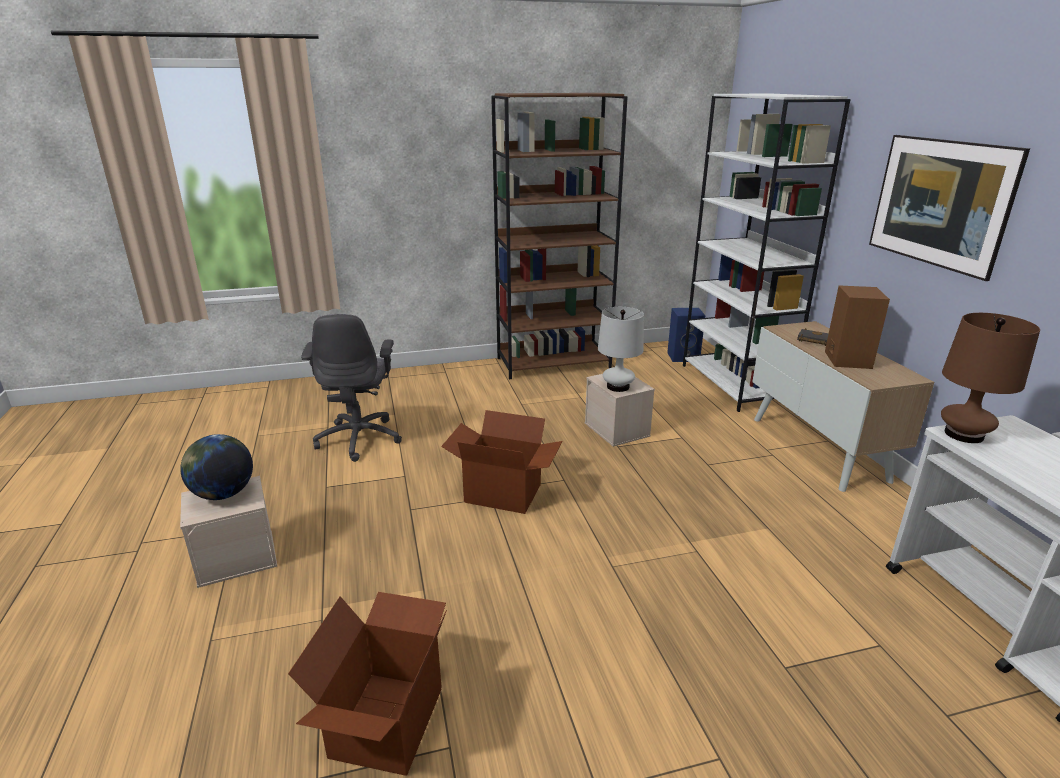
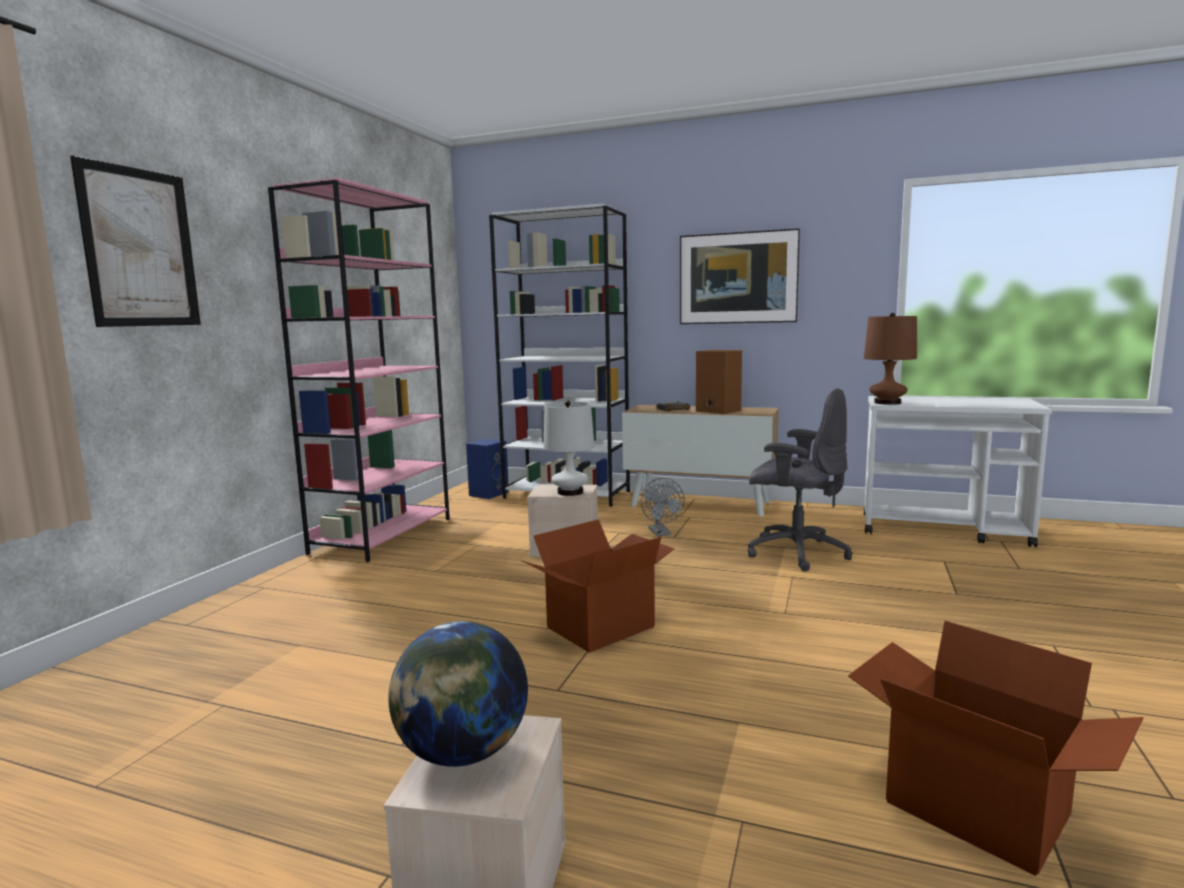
camera: 55 degrees left, 15 degrees down
grey office chair [301,314,402,462] -> grey office chair moved to [748,388,852,572]
brown bookcase [491,93,628,379] -> pink bookcase [268,178,450,562]
none -> picture [70,156,201,327]
none -> grey fan [641,478,684,536]

